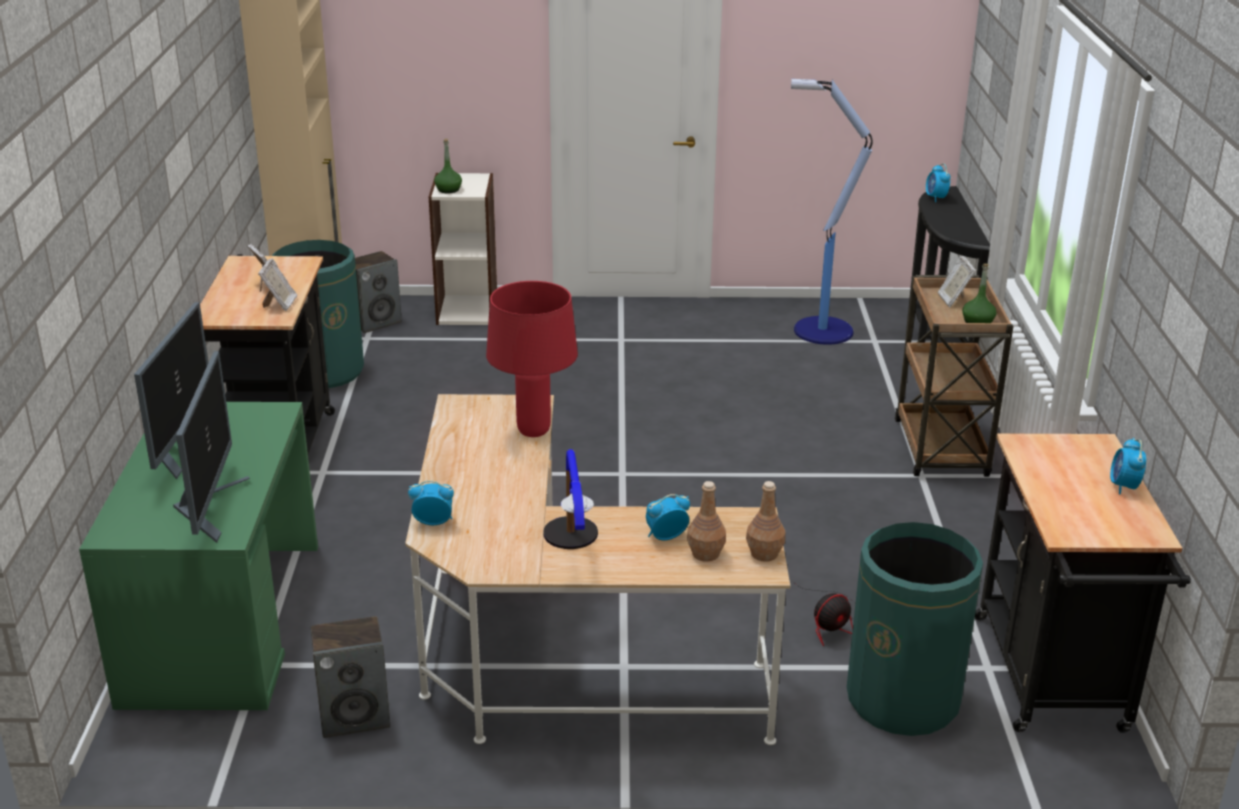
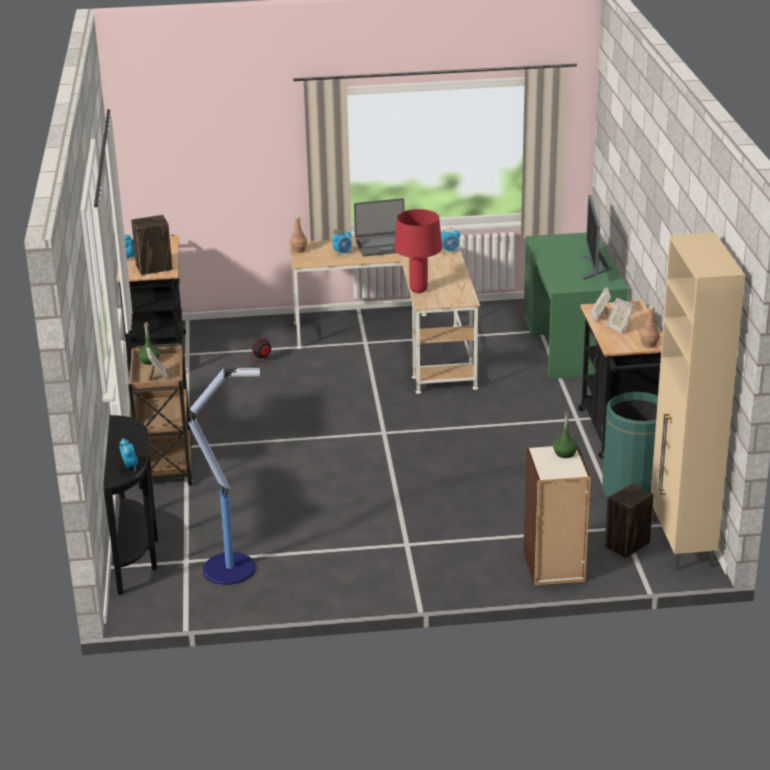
camera: 175 degrees right, 0 degrees up
monitor [173,351,250,543] -> none
speaker [311,616,390,738] -> speaker moved to [131,215,173,275]
table lamp [543,449,598,549] -> laptop [354,198,404,257]
brown bottle [687,481,726,562] -> brown bottle moved to [640,305,660,348]
green trash can [847,522,983,736] -> none

